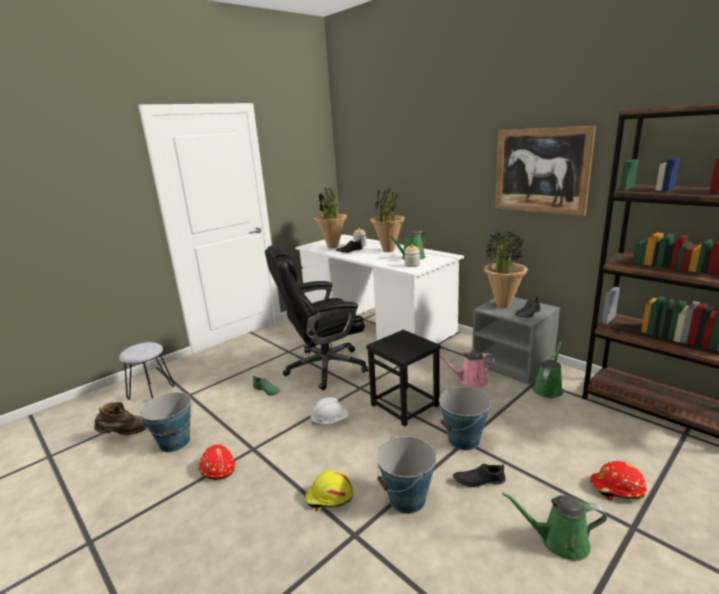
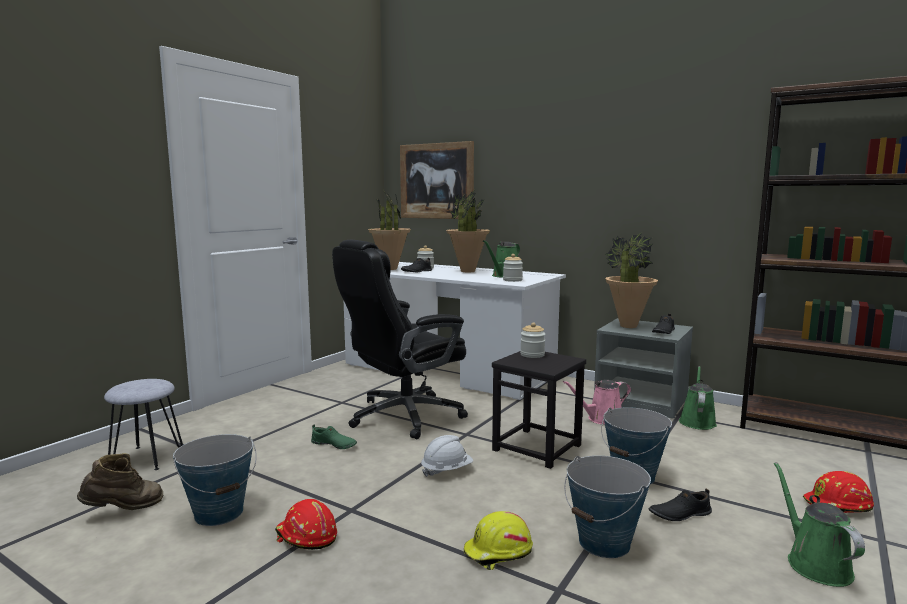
camera: 15 degrees left, 10 degrees down
picture [495,125,596,216] -> picture moved to [400,141,474,219]
green watering can [502,492,607,561] -> green watering can turned 90 degrees clockwise [774,462,865,587]
none -> jar [520,323,545,358]

